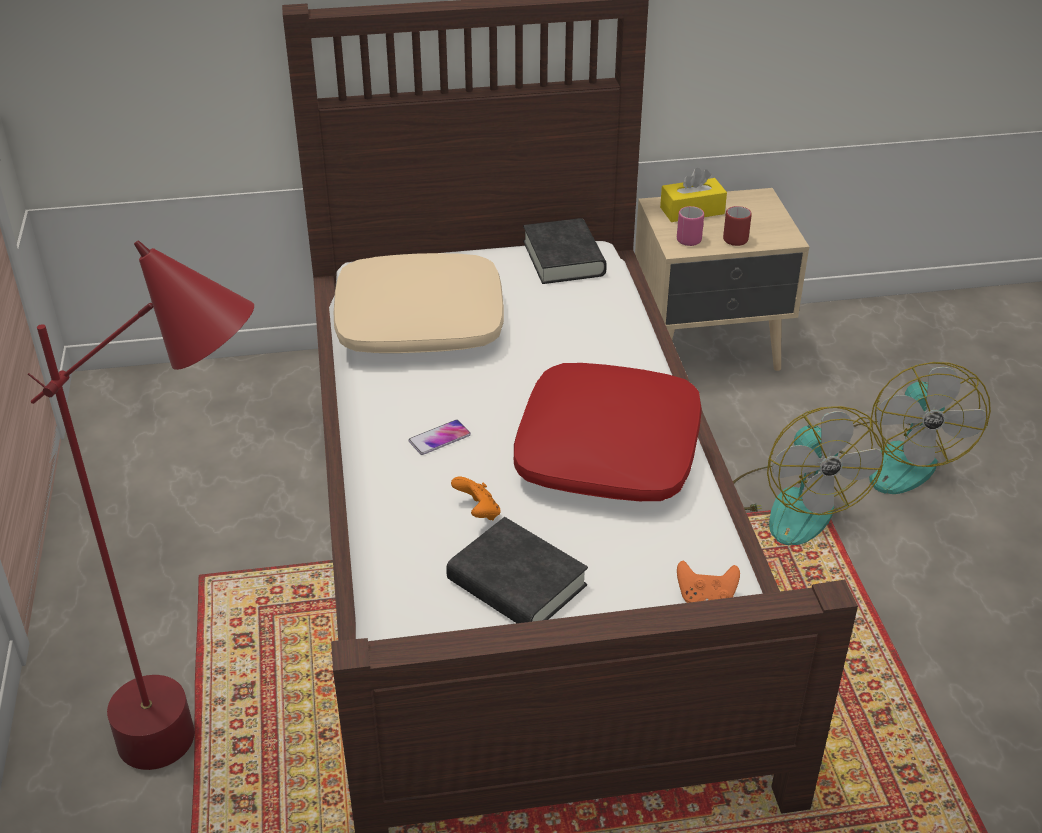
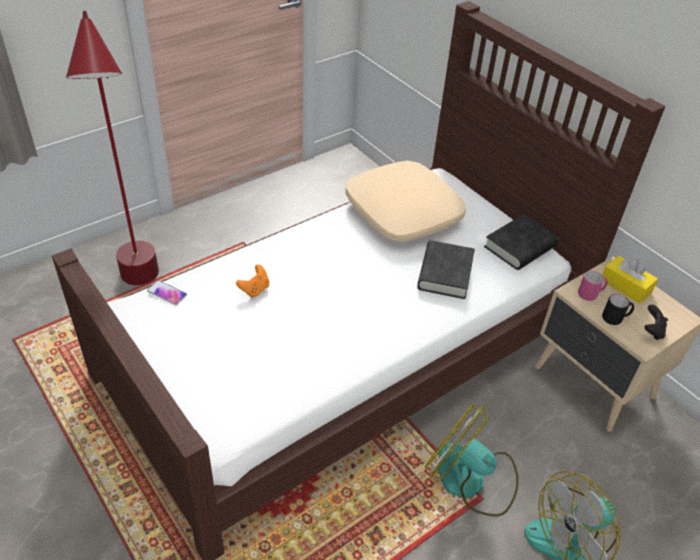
camera: 60 degrees right, 5 degrees up
phone [409,420,471,455] -> phone moved to [147,280,187,305]
black book [446,517,588,623] -> black book moved to [417,241,475,299]
red pillow [514,363,702,501] -> none
orange game controller [677,561,740,603] -> none
red mug [723,206,752,246] -> black mug [602,294,634,325]
fan [733,406,885,545] -> fan turned 75 degrees clockwise [424,403,519,517]
none -> black game controller [645,304,668,340]

